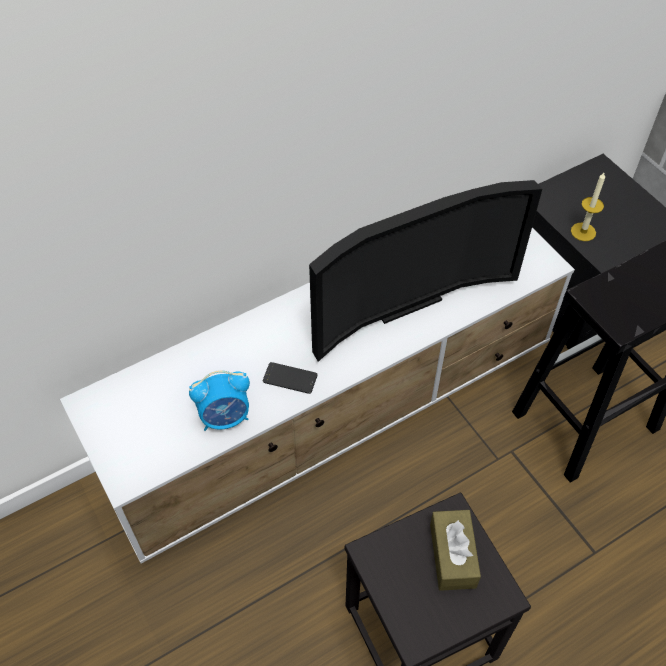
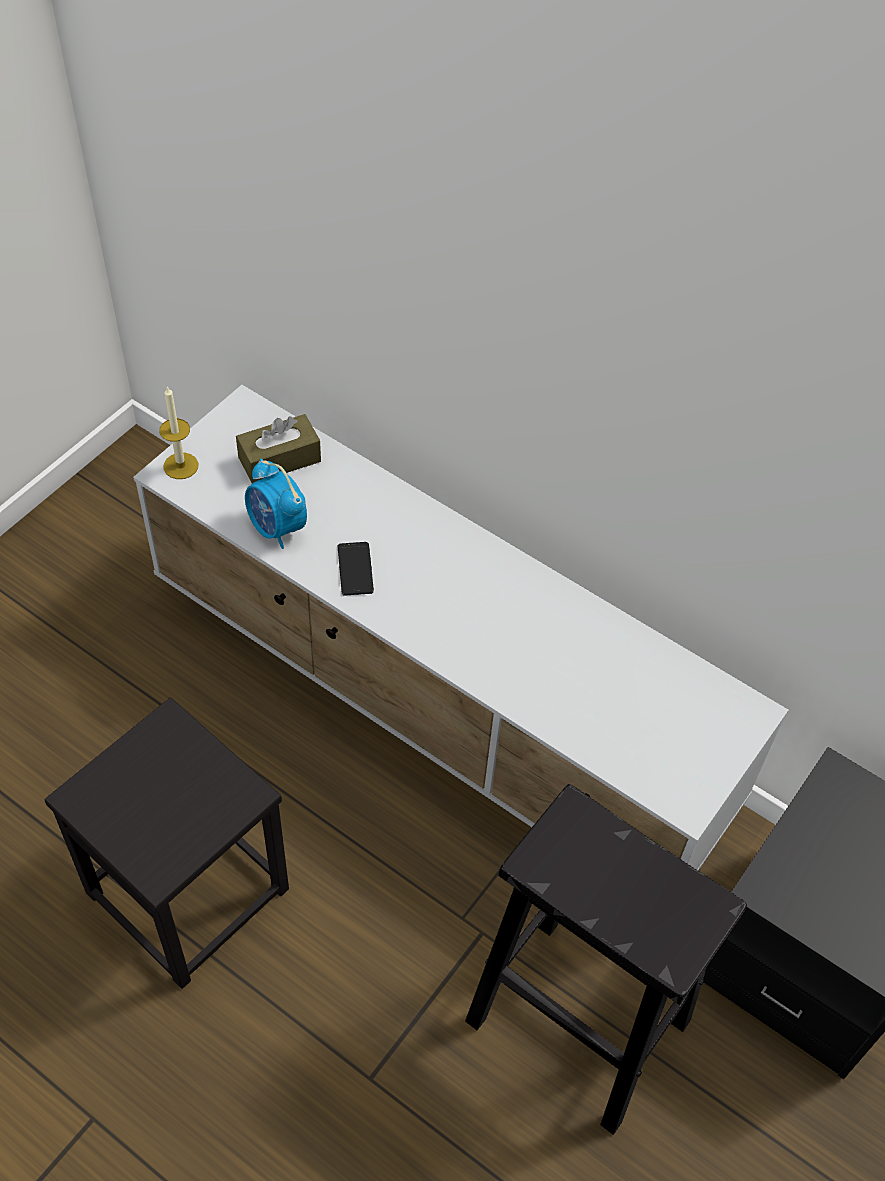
camera: 65 degrees right, 0 degrees up
television [309,180,542,362] -> none
brown tissue box [430,510,481,591] -> brown tissue box moved to [236,414,321,483]
candle [571,173,605,241] -> candle moved to [159,386,198,479]

